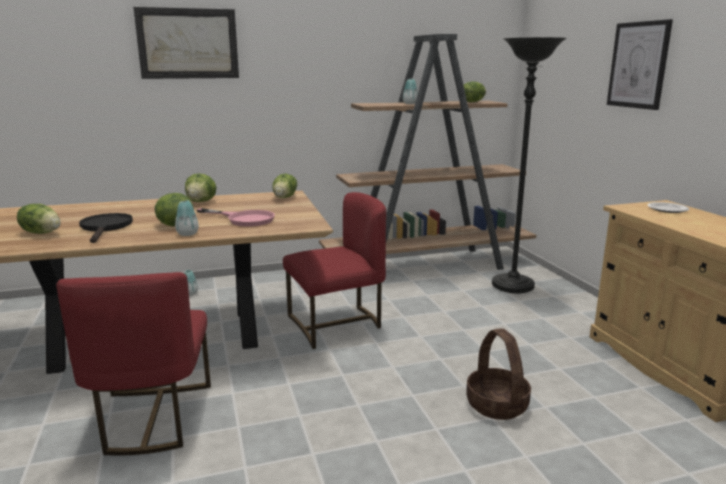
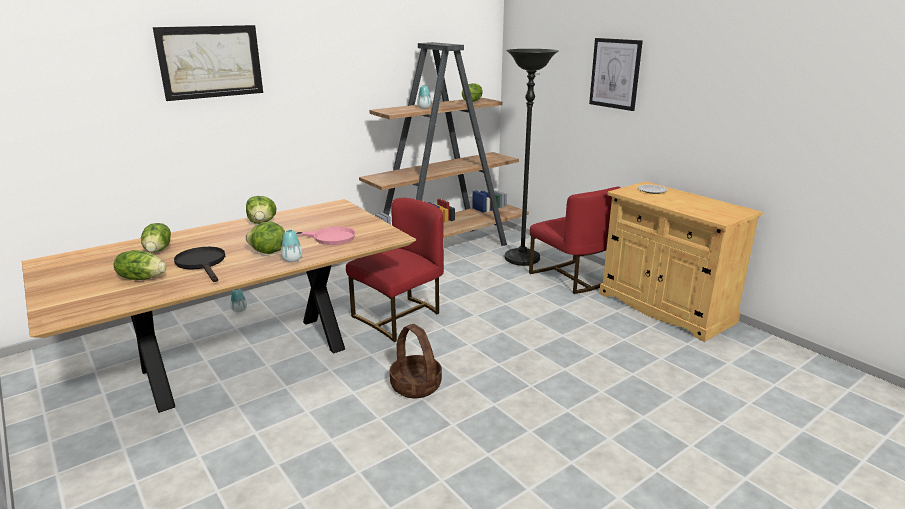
camera: 20 degrees left, 5 degrees up
red chair [56,272,211,455] -> red chair moved to [529,186,621,294]
lettuce [272,174,297,198] -> lettuce moved to [141,223,171,253]
basket [466,328,531,420] -> basket moved to [390,324,442,398]

